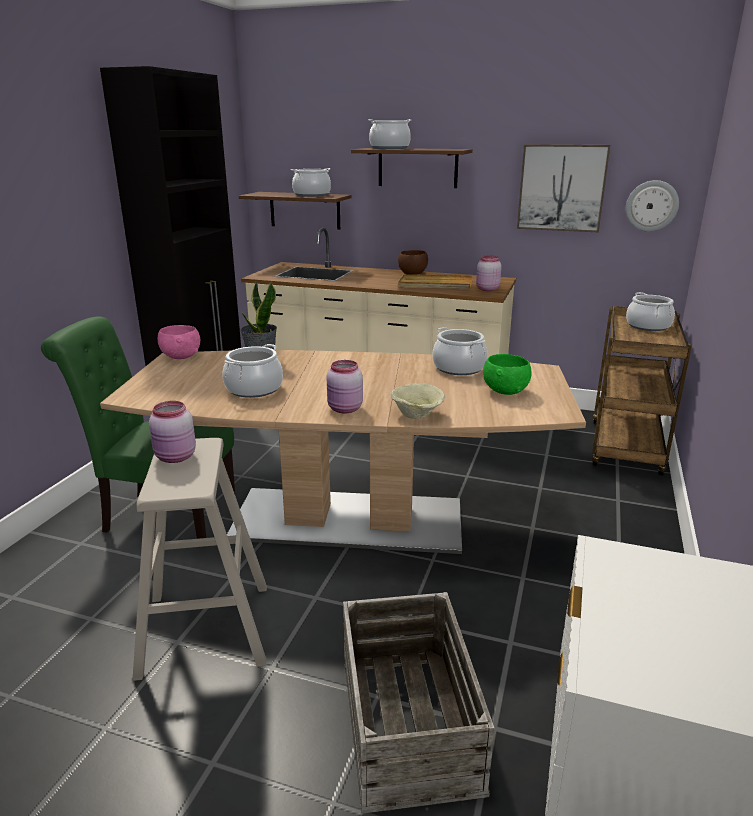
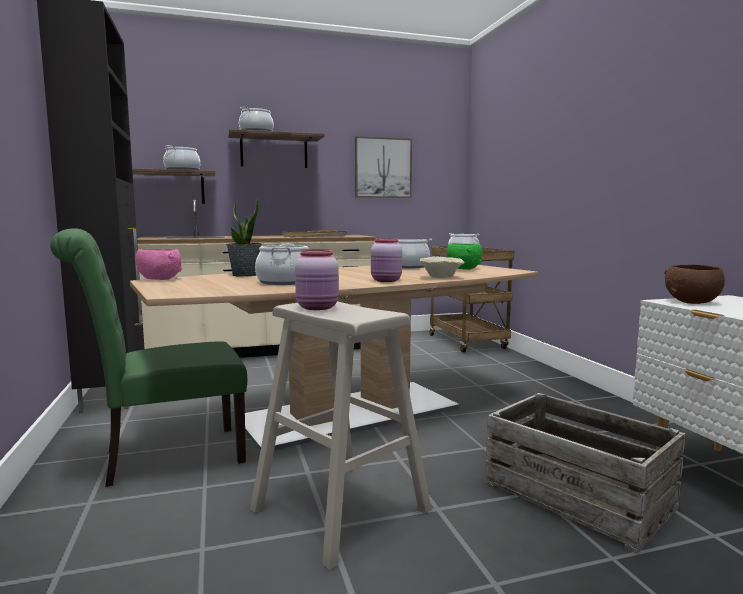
camera: 35 degrees left, 15 degrees down
brown bowl [398,250,428,275] -> brown bowl moved to [664,265,725,304]
pink jar [476,256,502,291] -> none
wall clock [626,180,679,232] -> none

